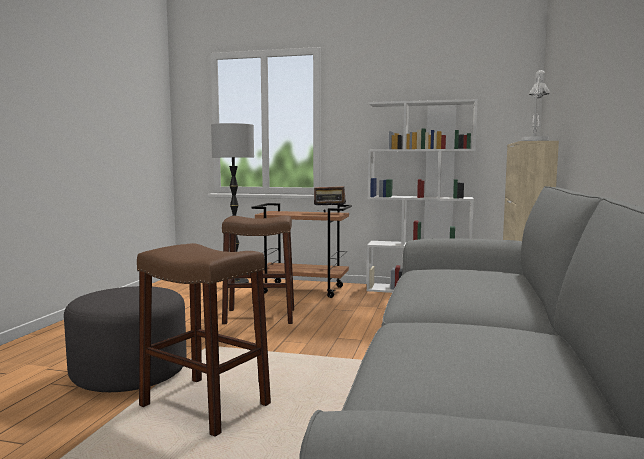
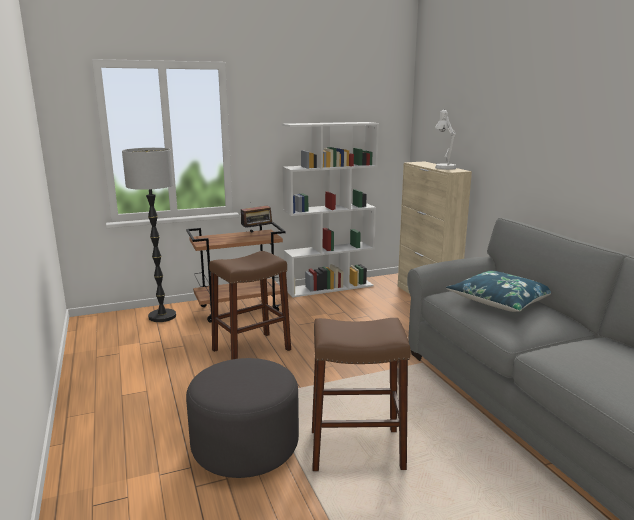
camera: 35 degrees left, 10 degrees up
none -> blue pillow [446,271,551,312]

